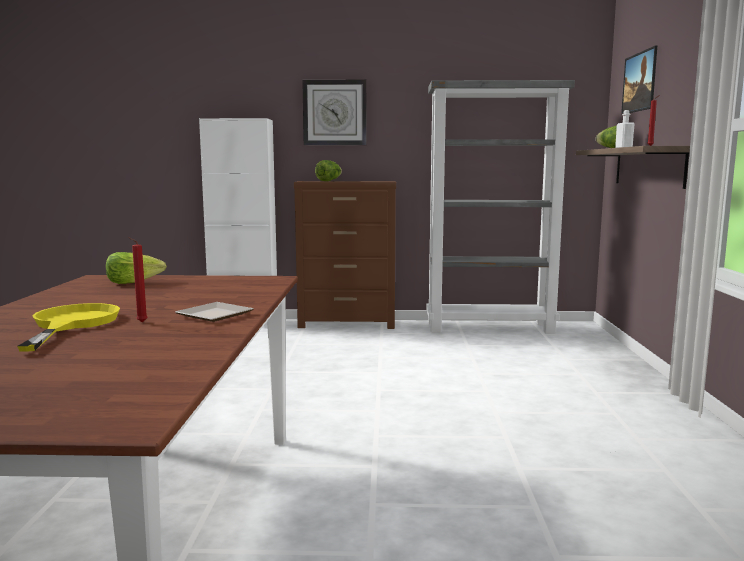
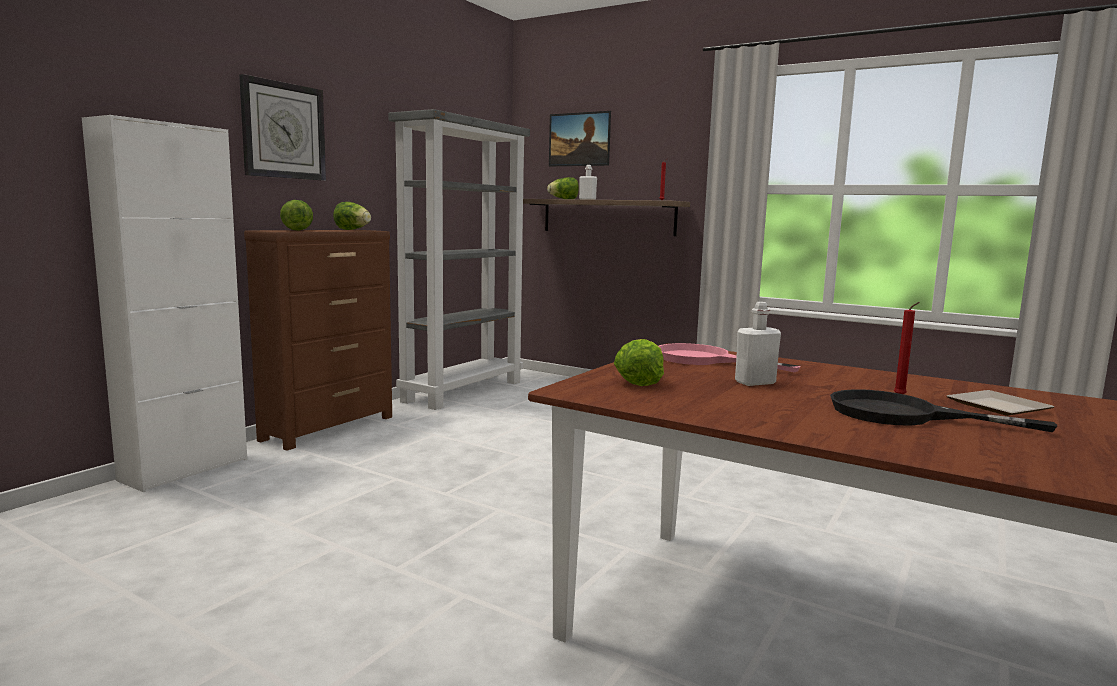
camera: 60 degrees left, 0 degrees up
yellow frying pan [17,303,120,352] -> black frying pan [830,389,1057,432]
plate [175,302,254,322] -> plate moved to [947,390,1054,416]
none -> lettuce [333,202,371,230]
none -> pink frying pan [658,343,801,372]
none -> white bottle [735,302,781,386]

